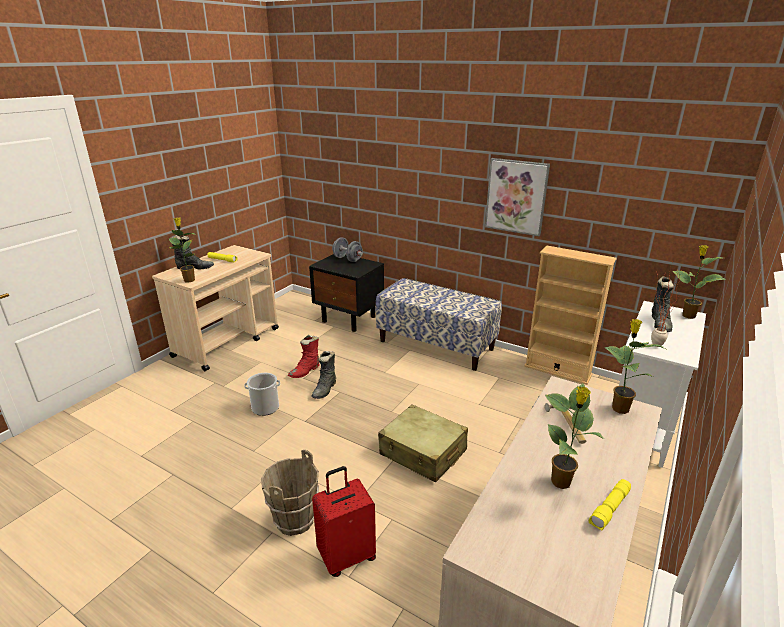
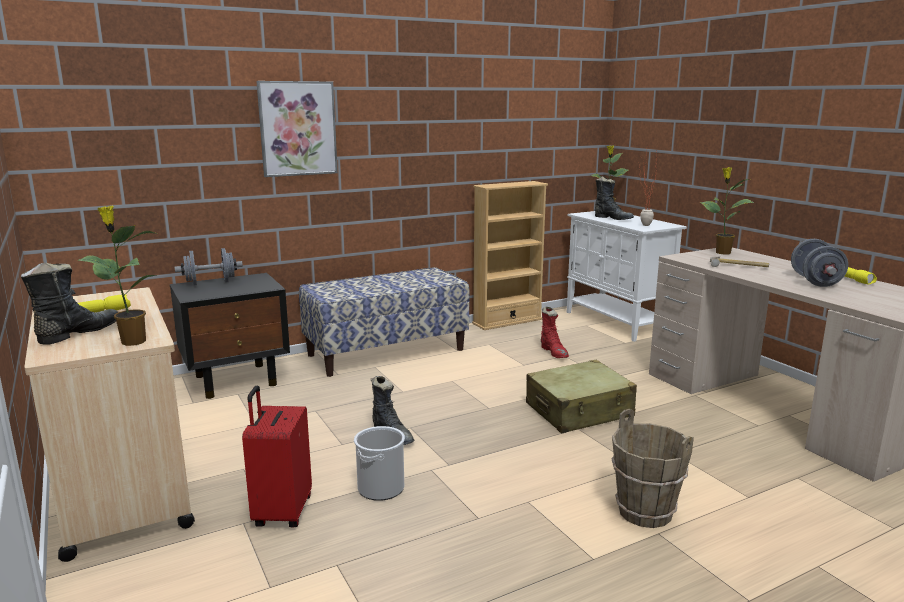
camera: 60 degrees left, 10 degrees down
red boot [288,335,319,378] -> red boot moved to [541,306,569,358]
red suitcase [312,466,376,577] -> red suitcase moved to [242,385,312,527]
picture [485,158,550,236] -> picture moved to [256,81,338,177]
potted plant [545,383,604,489] -> grey dumbbell [791,239,848,287]

